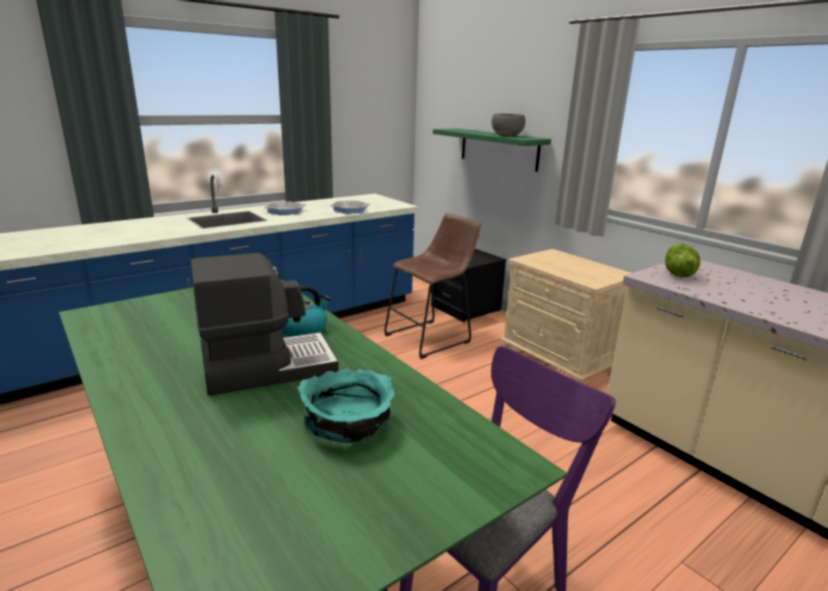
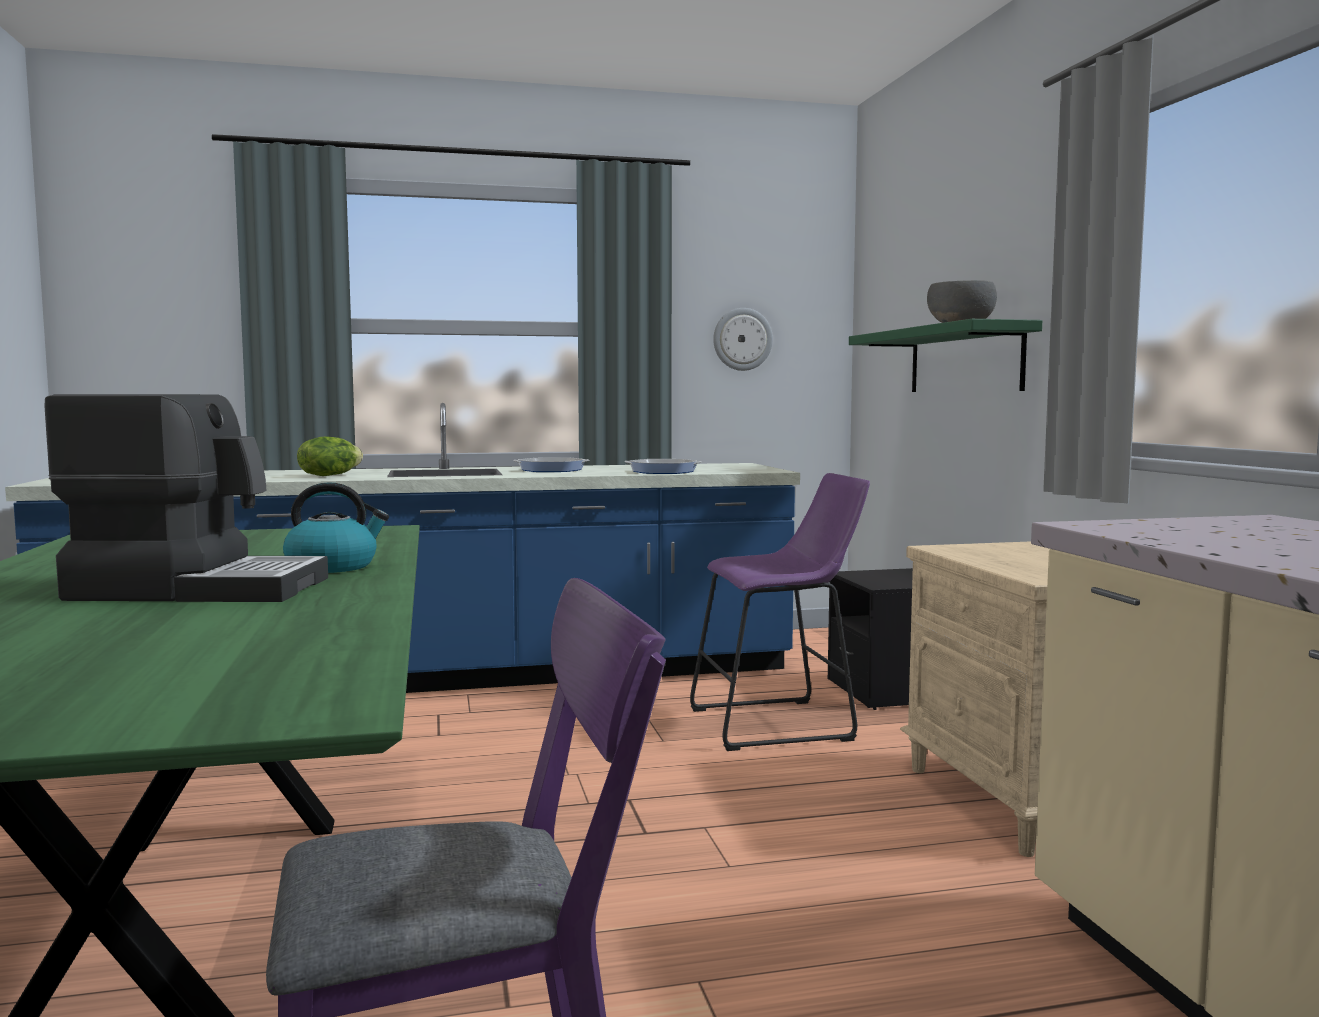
camera: 25 degrees right, 15 degrees down
turquoise bowl [298,369,395,443] -> none
brown stool [384,213,481,359] -> purple stool [690,473,870,751]
lettuce [665,244,700,277] -> lettuce moved to [297,436,363,476]
none -> wall clock [713,308,773,371]

